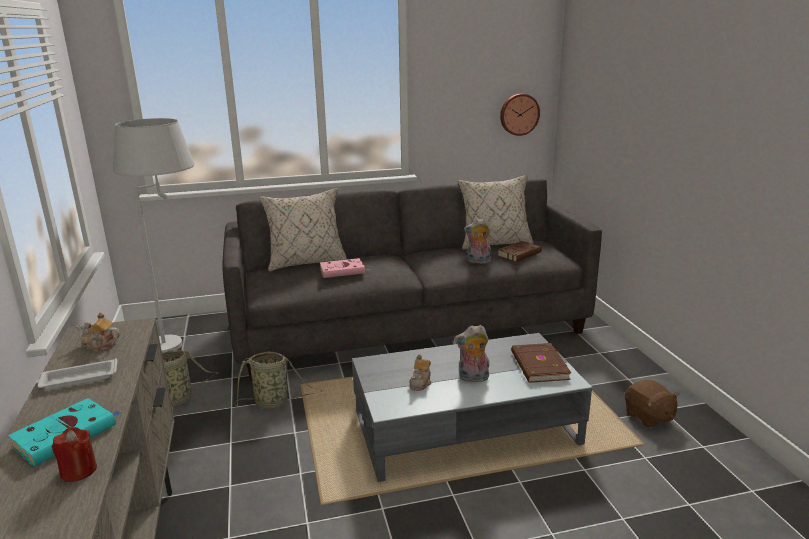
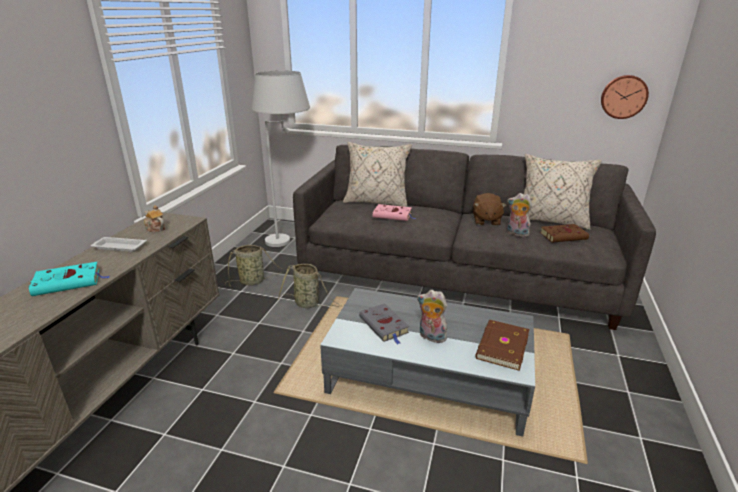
camera: 30 degrees right, 5 degrees up
red candle [52,427,97,482] -> none
teapot [409,355,432,391] -> grey book [359,303,409,345]
brown plush toy [625,380,680,428] -> brown plush toy moved to [473,193,506,225]

